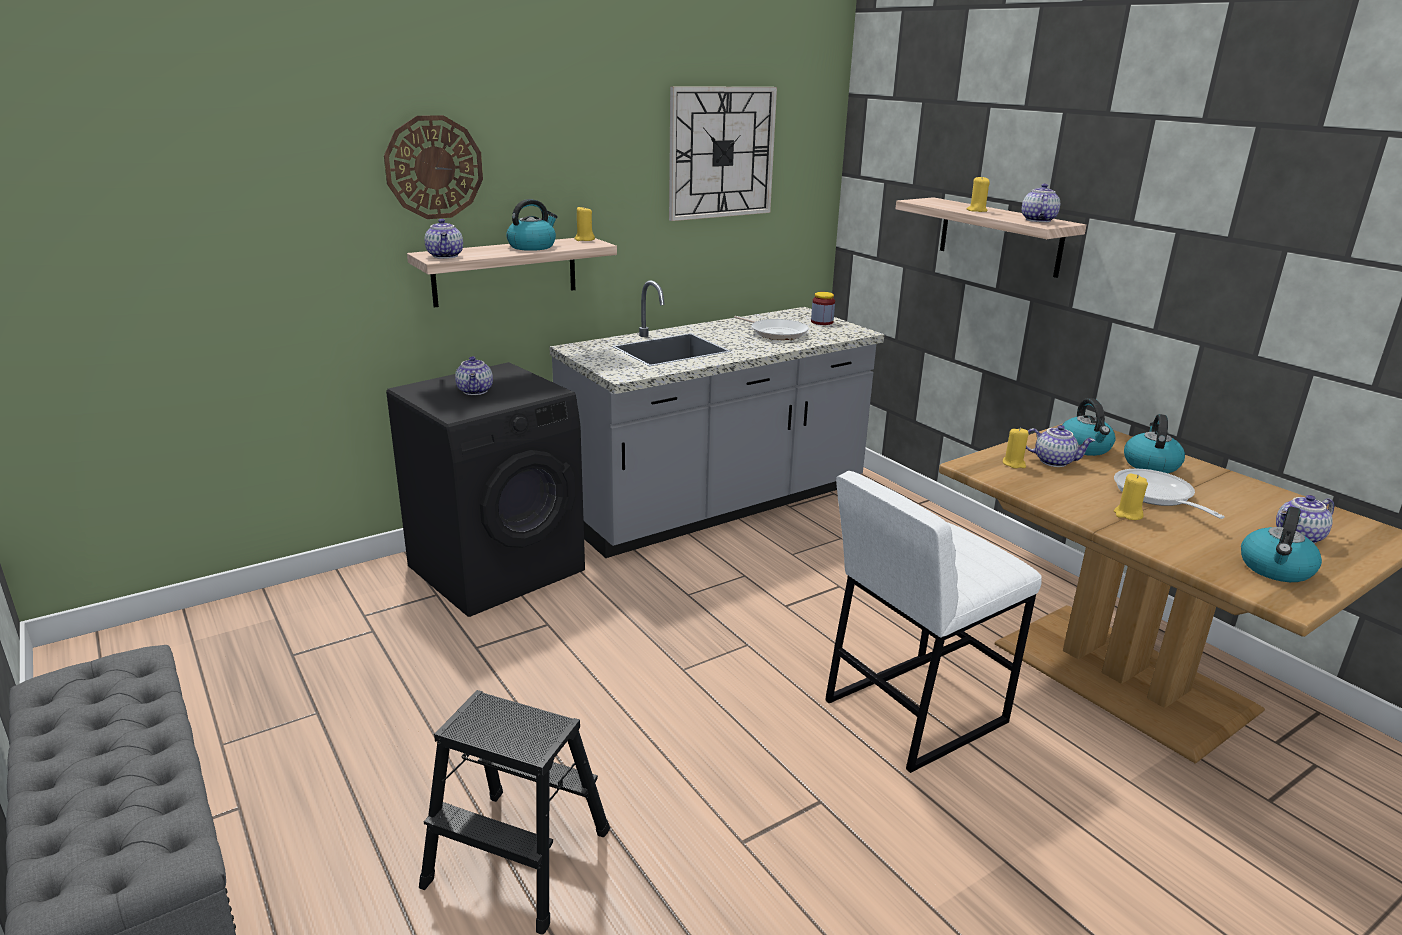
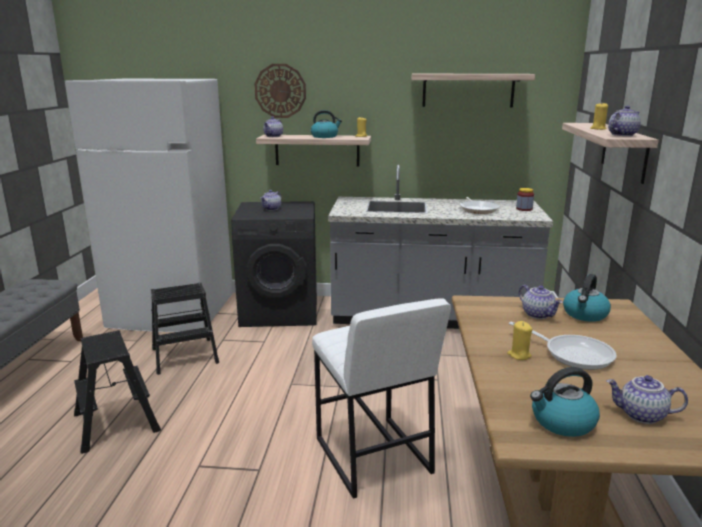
camera: 40 degrees right, 5 degrees down
wall clock [669,86,777,221] -> shelf [412,74,535,107]
white chair [826,471,1042,773] -> white chair turned 120 degrees counterclockwise [312,299,451,499]
yellow candle [1003,427,1029,469] -> none
frying pan [1114,469,1225,519] -> frying pan turned 105 degrees clockwise [509,322,616,370]
kettle [1124,414,1185,473] -> none
none -> white fridge [65,79,233,332]
none -> black step ladder [151,283,219,375]

